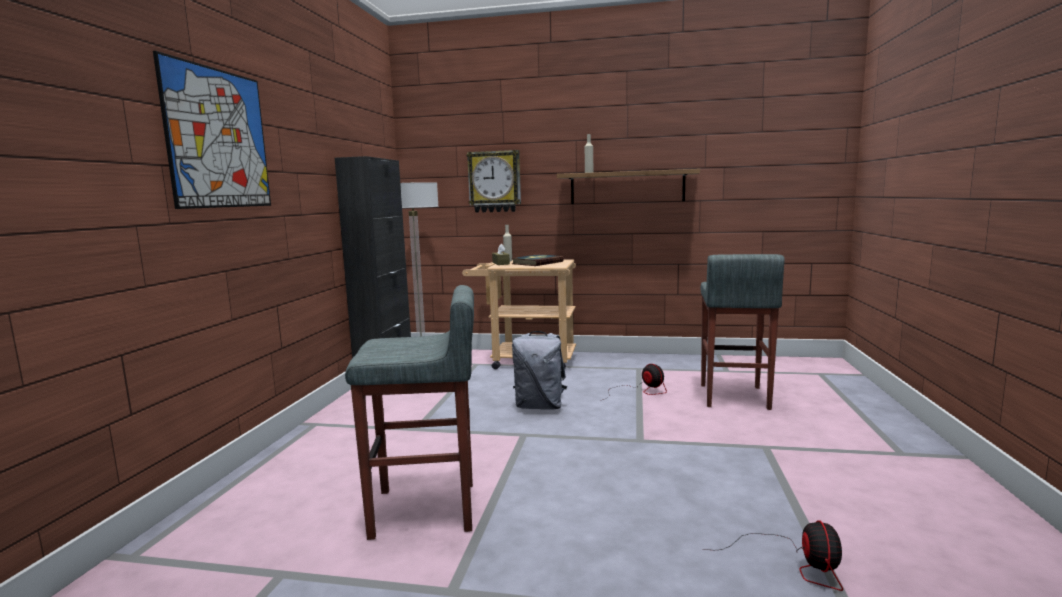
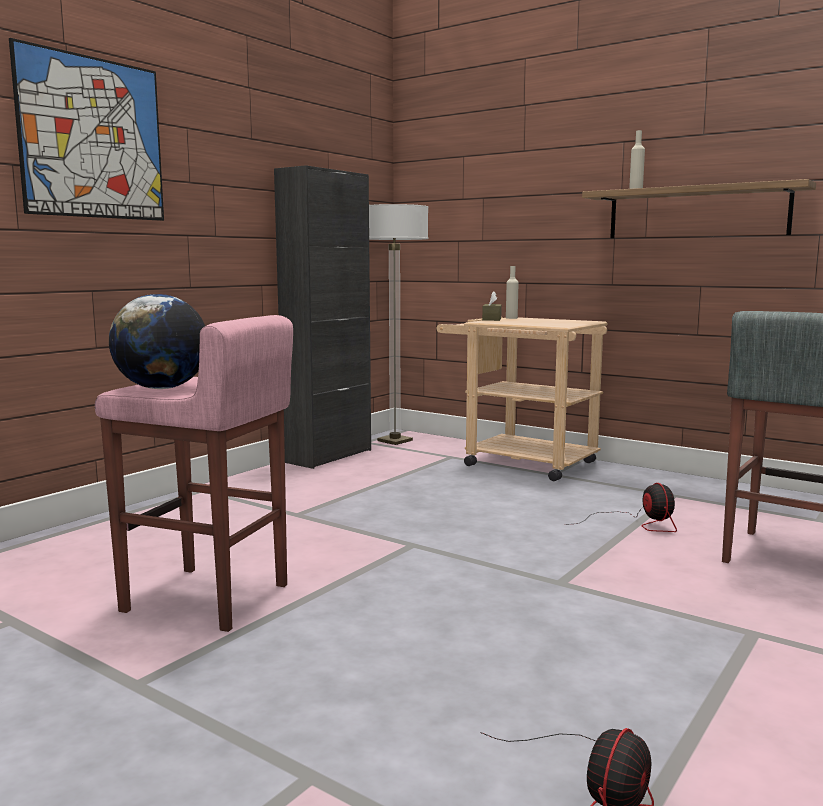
camera: 25 degrees right, 0 degrees up
grey stool [345,285,474,540] -> pink stool [95,315,293,632]
wall clock [466,150,521,213] -> none
book [511,254,564,266] -> none
grey backpack [512,331,567,409] -> none
none -> globe [109,294,205,389]

